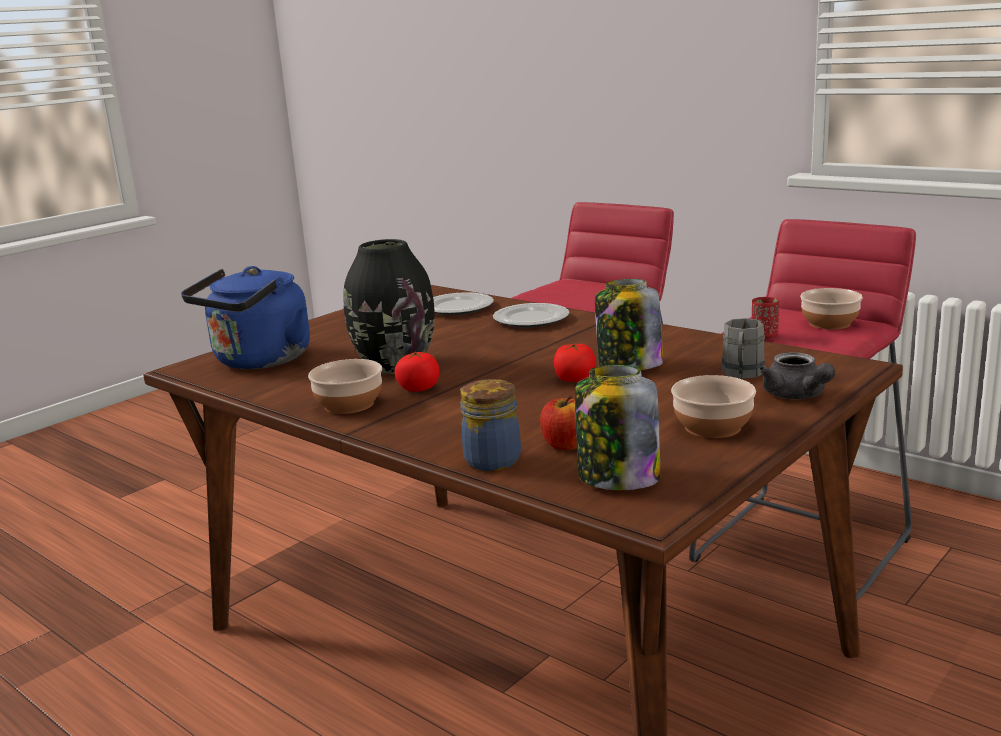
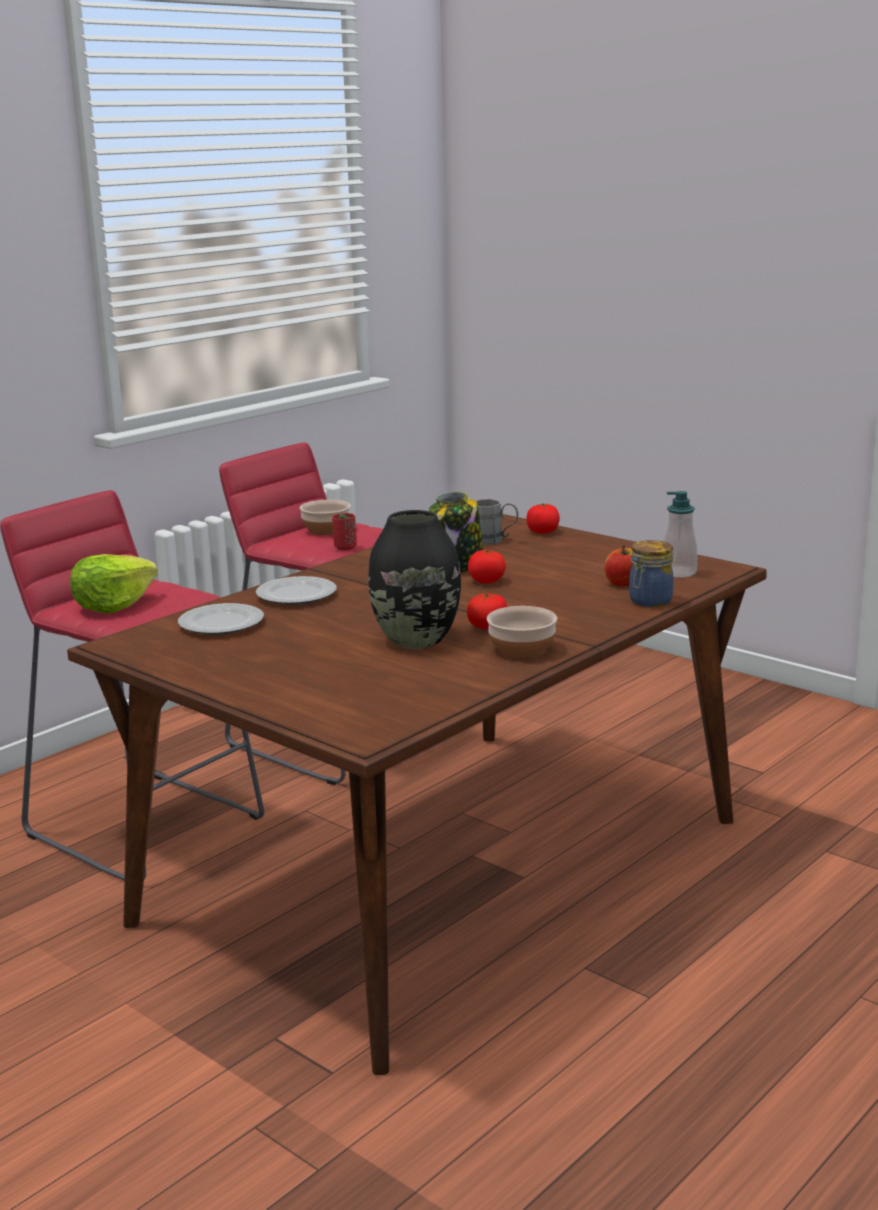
camera: 90 degrees left, 0 degrees up
blue kettle [181,266,310,369] -> none
jar [575,365,660,490] -> soap dispenser [663,491,697,578]
bowl [671,375,756,438] -> none
grey teapot [759,352,835,399] -> tomato [526,503,560,534]
none -> lettuce [70,554,158,613]

